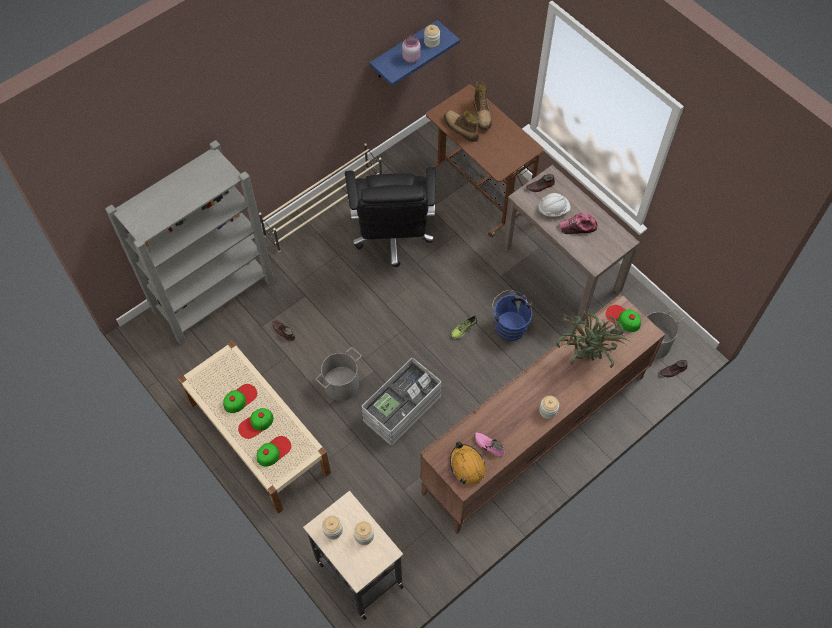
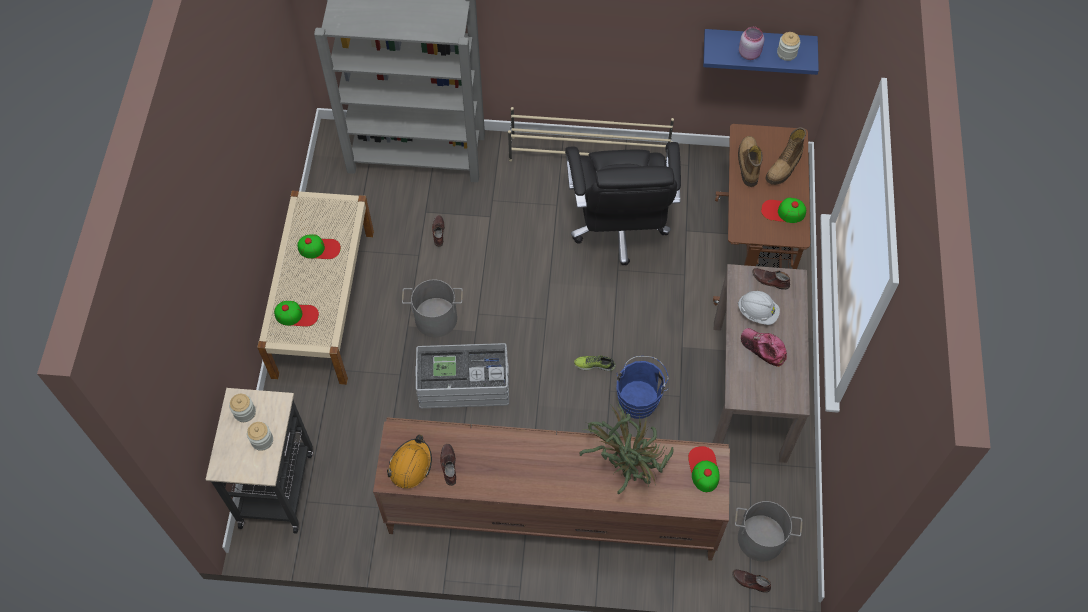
camera: 45 degrees right, 0 degrees up
cap [238,408,274,439] -> cap moved to [761,198,806,223]
black office chair [345,167,436,267] -> black office chair turned 45 degrees counterclockwise [565,142,681,265]
pink shoe [474,432,505,457] -> brown shoe [440,444,456,486]
jar [539,396,559,419] -> none

